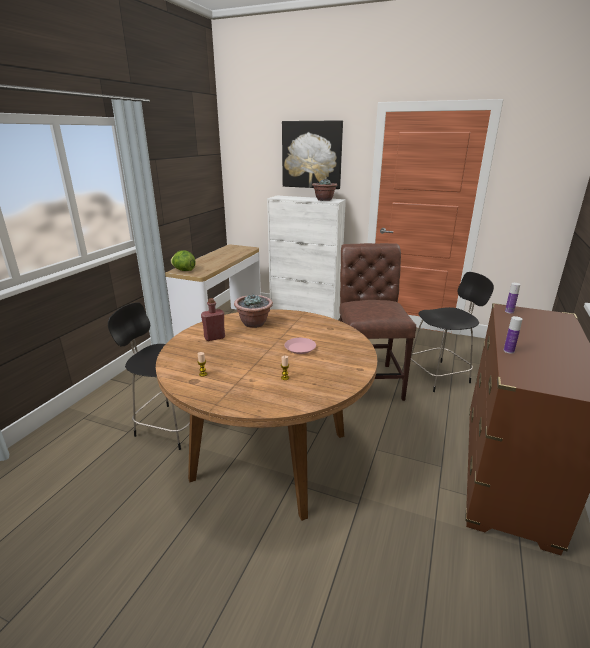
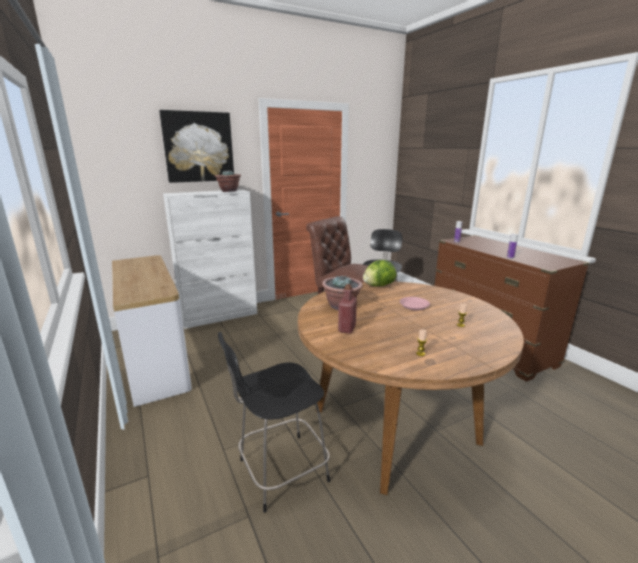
camera: 50 degrees left, 5 degrees down
lettuce [170,250,196,271] -> lettuce moved to [363,260,396,286]

